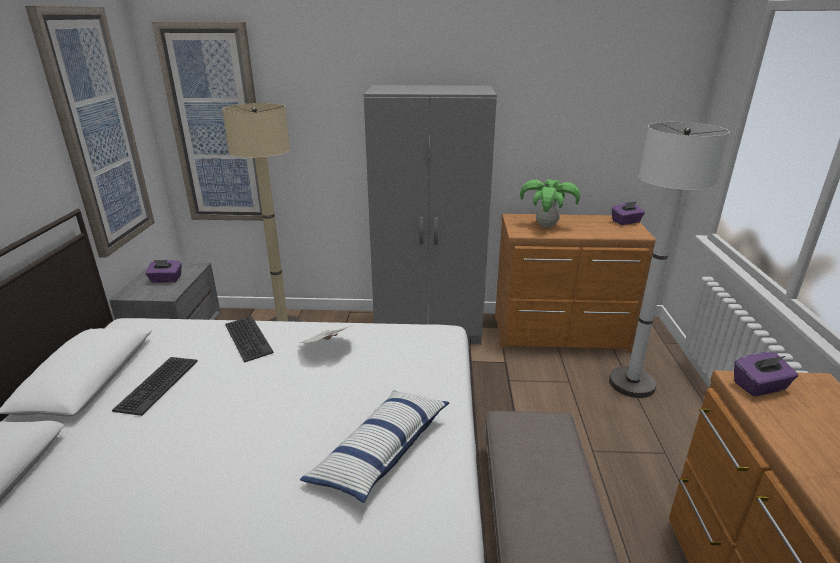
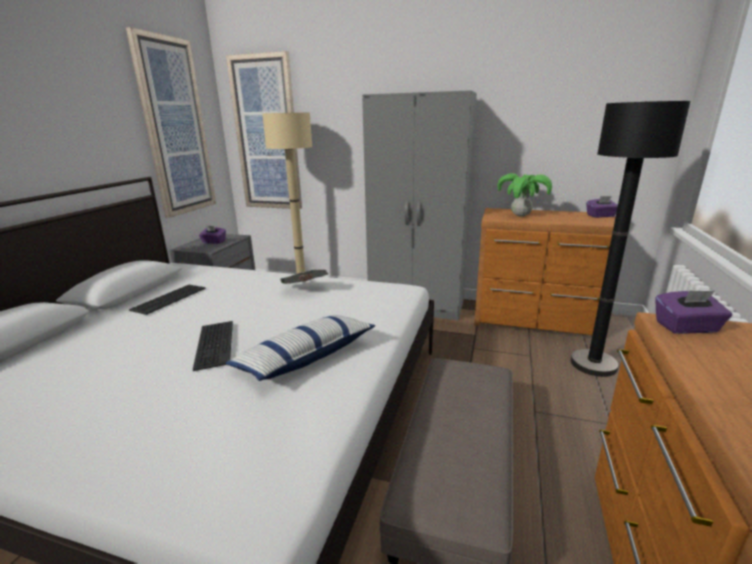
camera: 15 degrees right, 5 degrees down
keyboard [225,316,274,363] -> keyboard moved to [193,321,233,371]
white floor lamp [609,122,730,398] -> black floor lamp [571,101,691,377]

